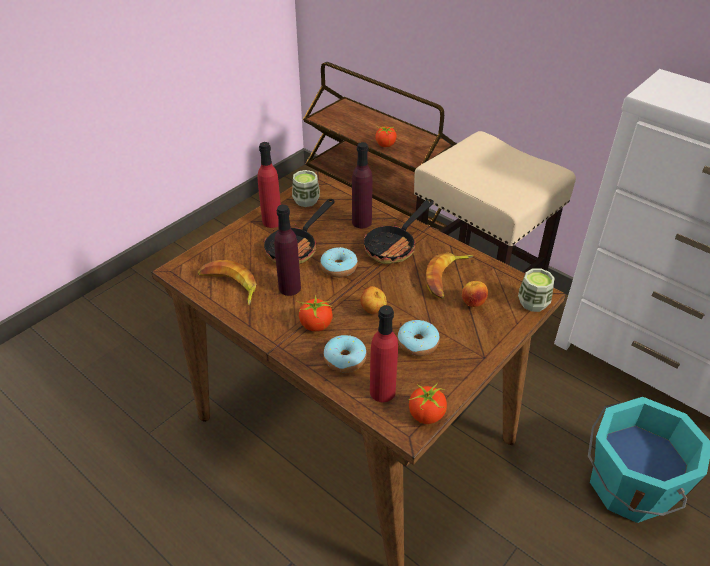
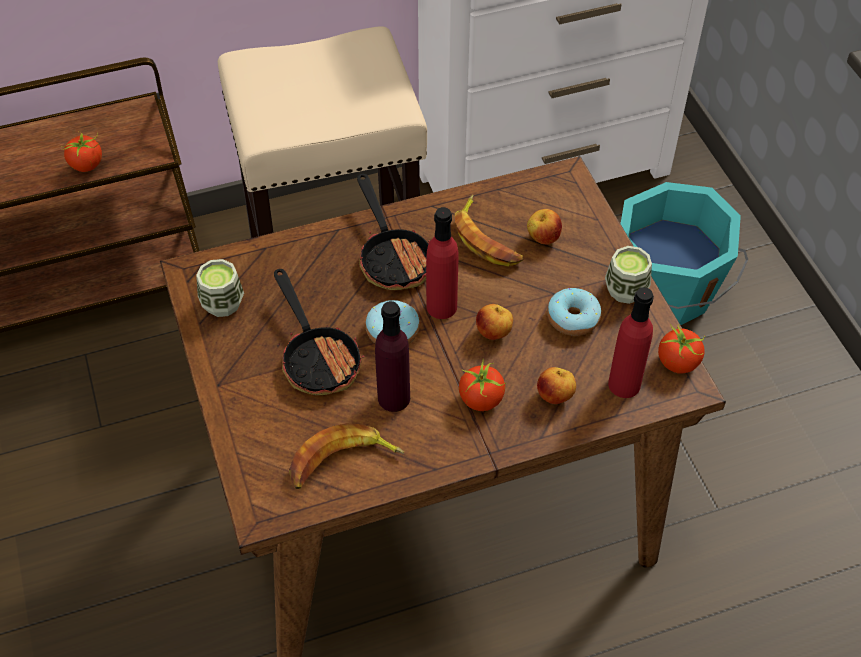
camera: 60 degrees left, 10 degrees up
red bottle [258,142,281,228] -> red bottle moved to [426,207,458,319]
donut [324,335,367,373] -> apple [537,367,576,404]
purple bottle [352,142,372,228] -> none
cup [518,269,555,312] -> cup moved to [605,246,652,304]

